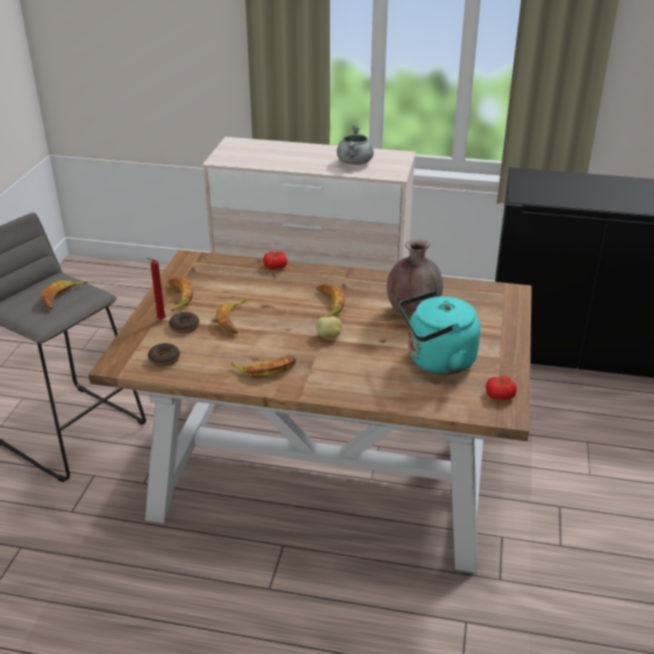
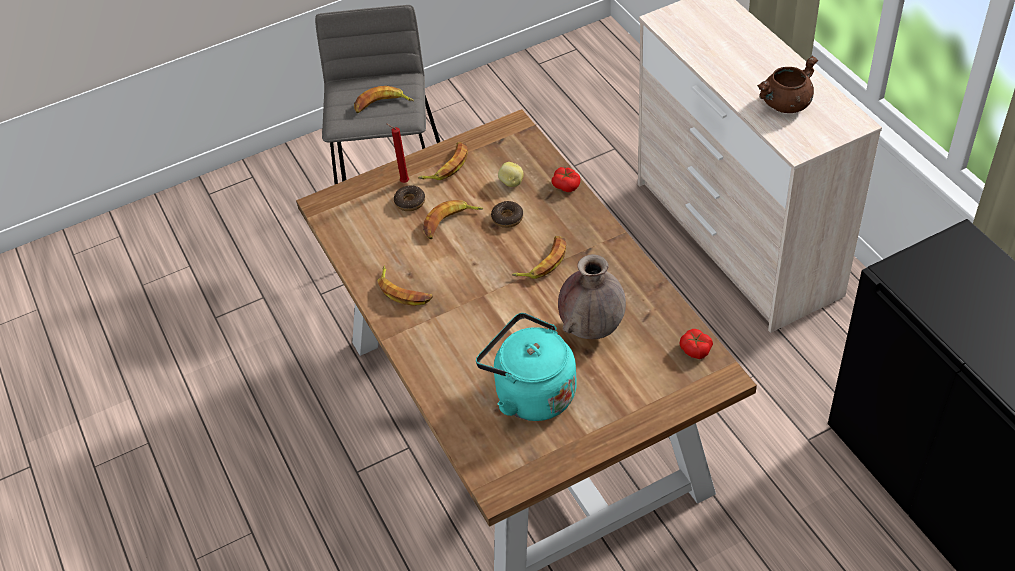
camera: 55 degrees right, 15 degrees up
donut [148,343,180,366] -> donut moved to [491,201,523,228]
potato [316,316,342,338] -> potato moved to [498,162,524,187]
grey cooking pot [337,125,374,165] -> brown cooking pot [757,56,818,113]
tomato [486,376,517,400] -> tomato moved to [680,329,713,359]

